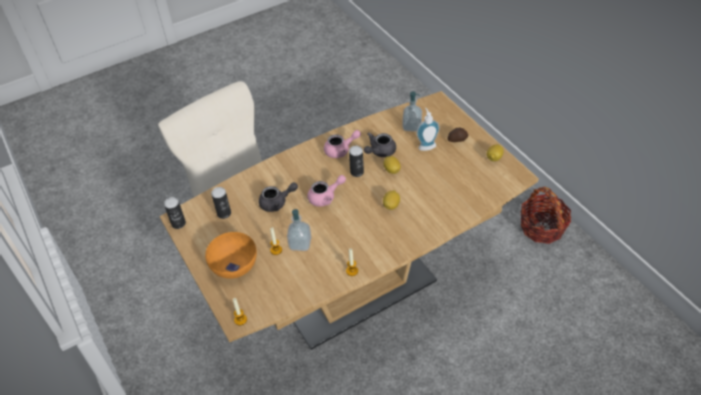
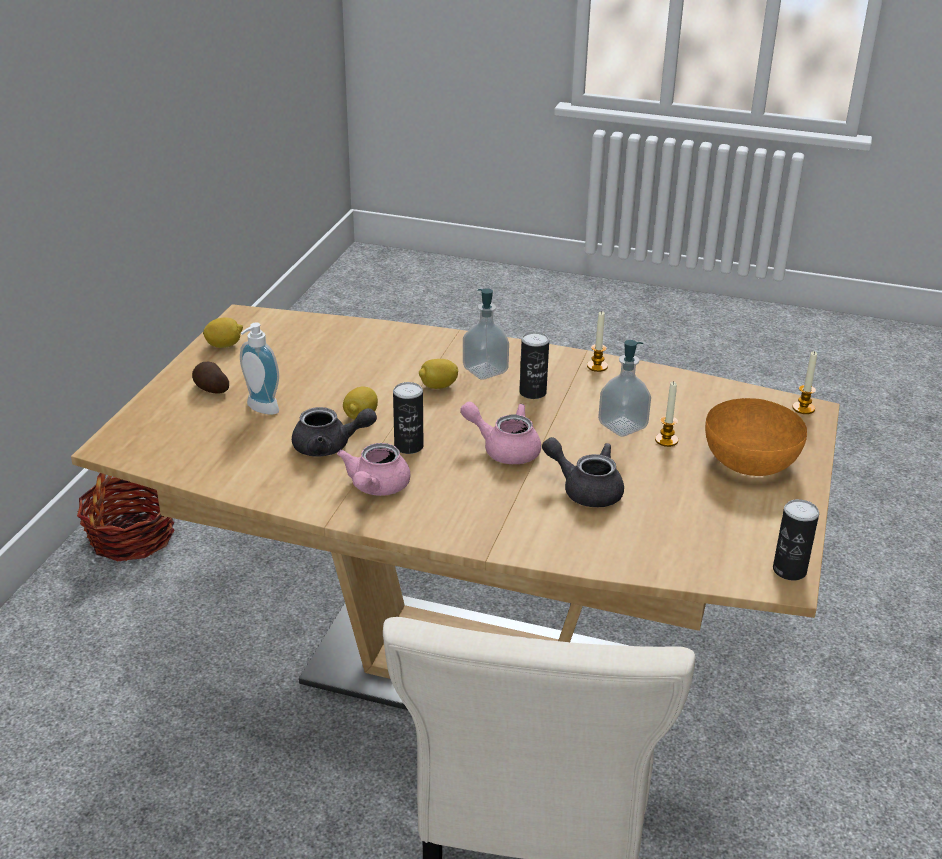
camera: 135 degrees left, 15 degrees down
can [211,187,231,219] -> can moved to [519,332,549,399]
pink teapot [324,130,361,158] -> pink teapot turned 105 degrees counterclockwise [337,443,411,496]
soap dispenser [403,92,422,132] -> soap dispenser moved to [463,288,509,380]

